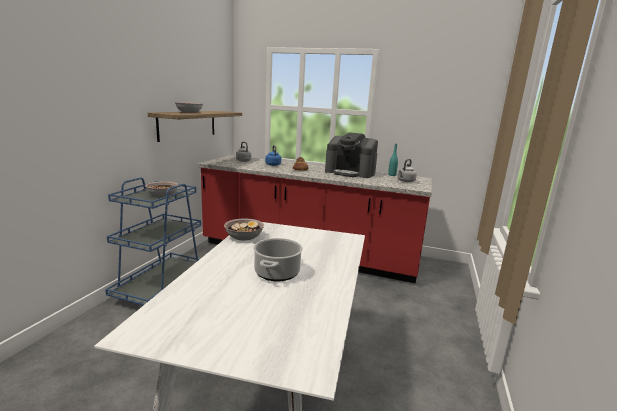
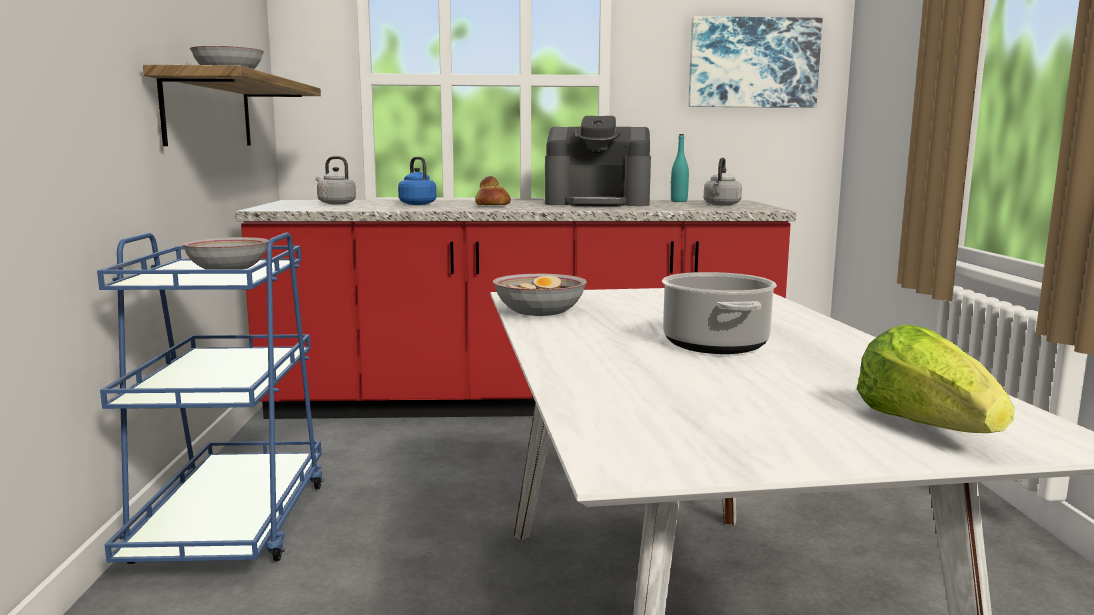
camera: 20 degrees left, 5 degrees down
none -> picture [688,16,823,108]
none -> lettuce [857,325,1015,433]

